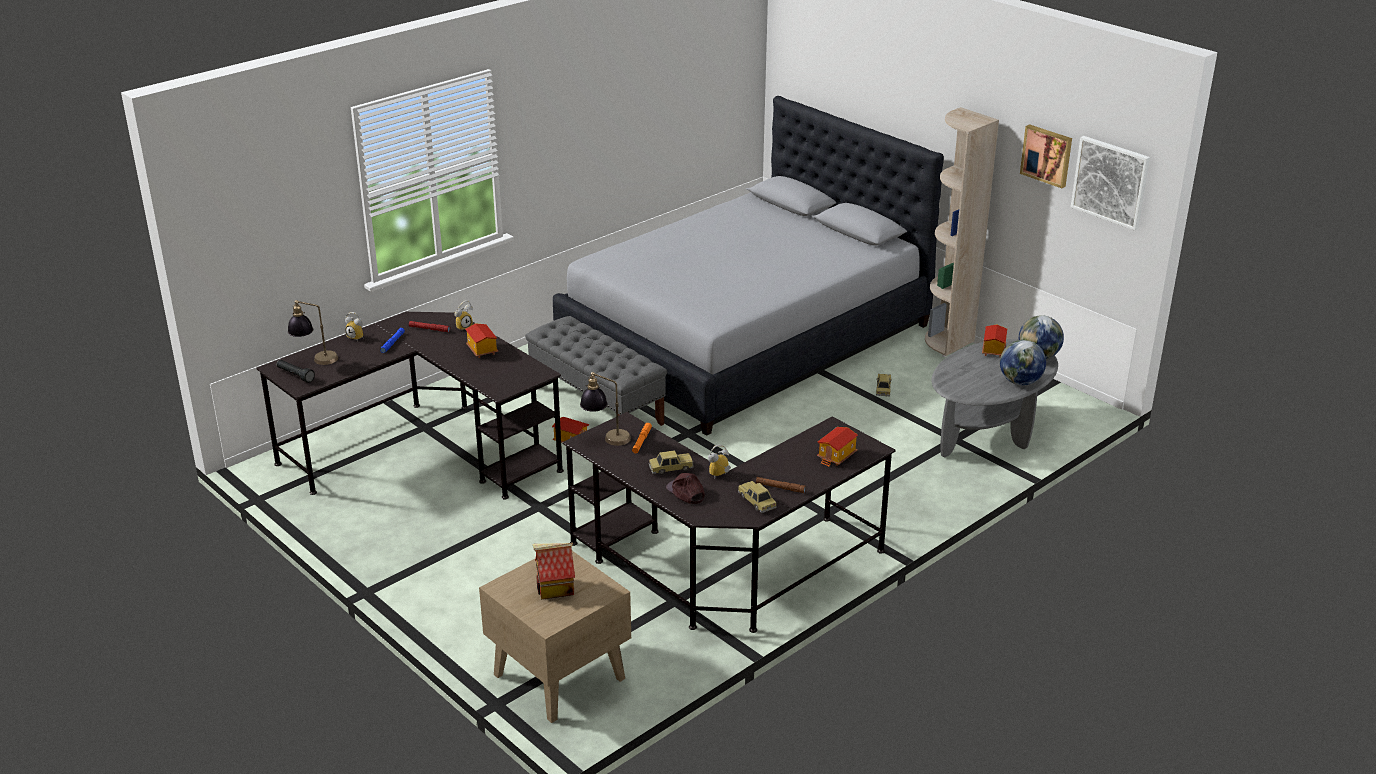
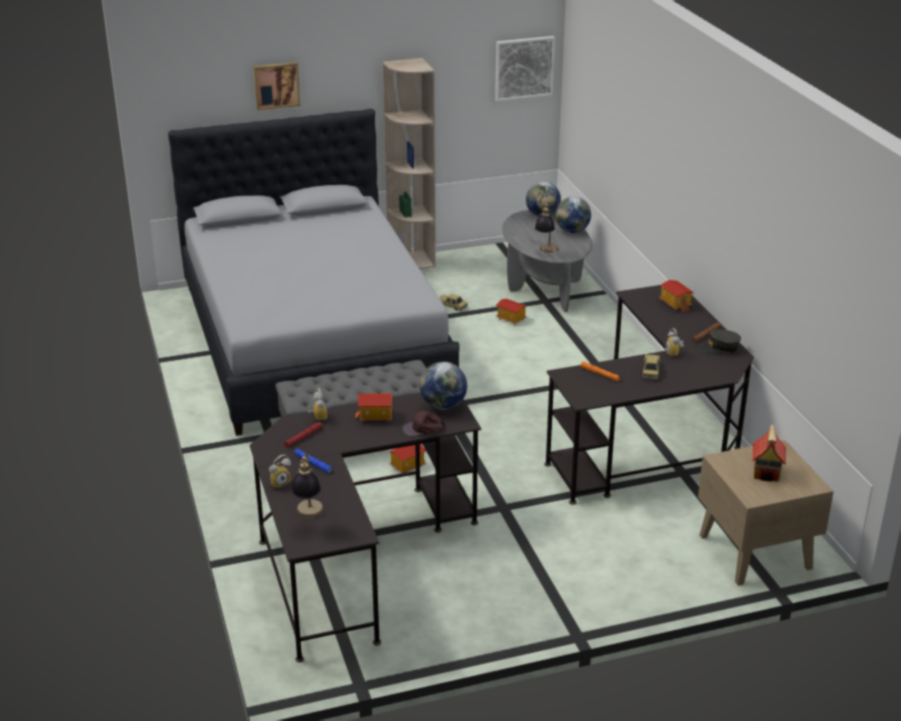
camera: 65 degrees left, 0 degrees up
black flashlight [277,360,315,383] -> none
table lamp [580,372,631,446] -> table lamp moved to [535,203,559,253]
brown cap [666,473,704,504] -> brown cap moved to [402,410,445,436]
toy car [738,481,776,513] -> grey cap [699,329,741,355]
toy house [982,325,1007,357] -> toy house moved to [496,299,527,325]
picture [1020,124,1072,188] -> picture moved to [253,62,300,110]
none -> globe [419,362,467,410]

